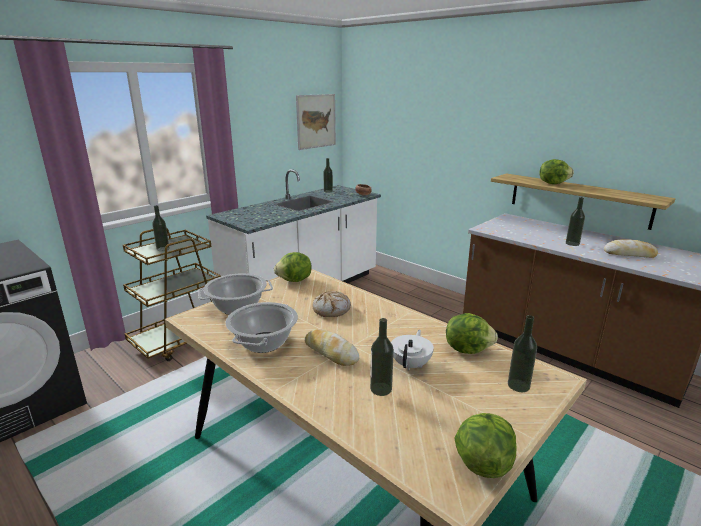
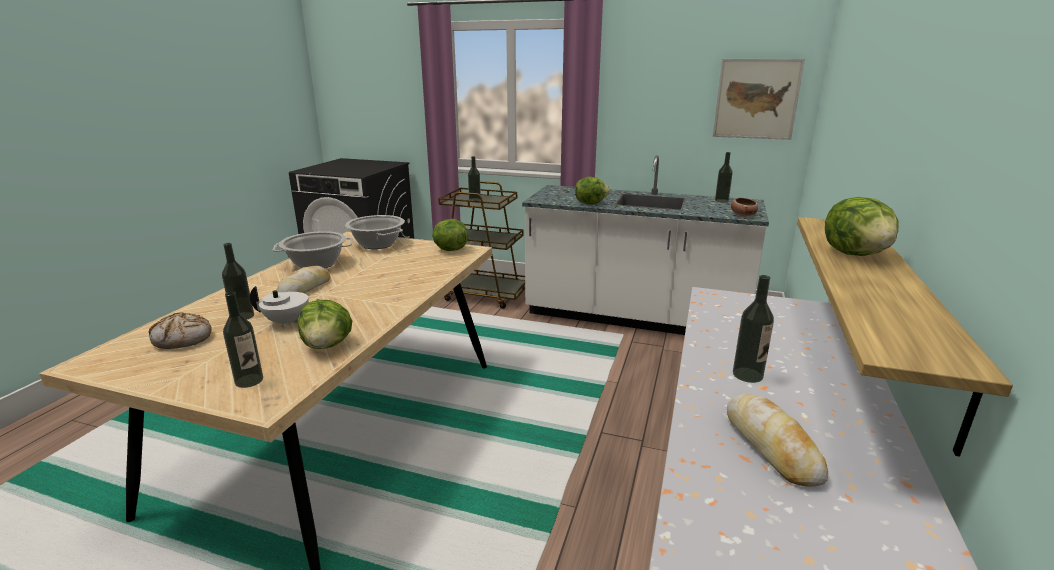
camera: 65 degrees right, 0 degrees up
bread [313,291,351,317] -> bread moved to [148,312,211,349]
lettuce [455,413,516,478] -> lettuce moved to [575,177,610,205]

